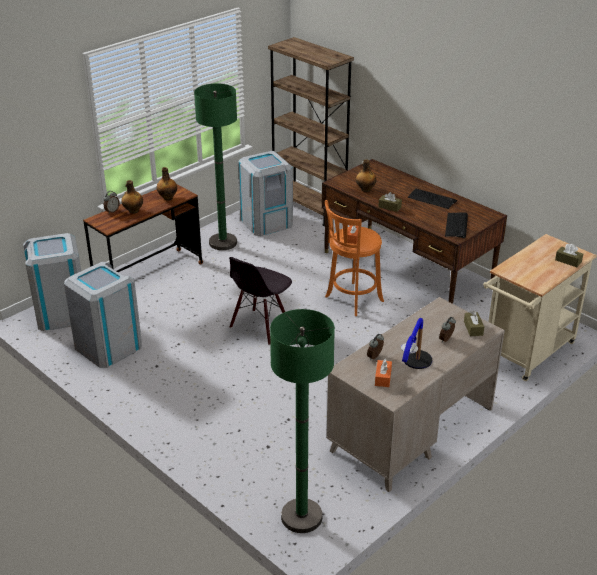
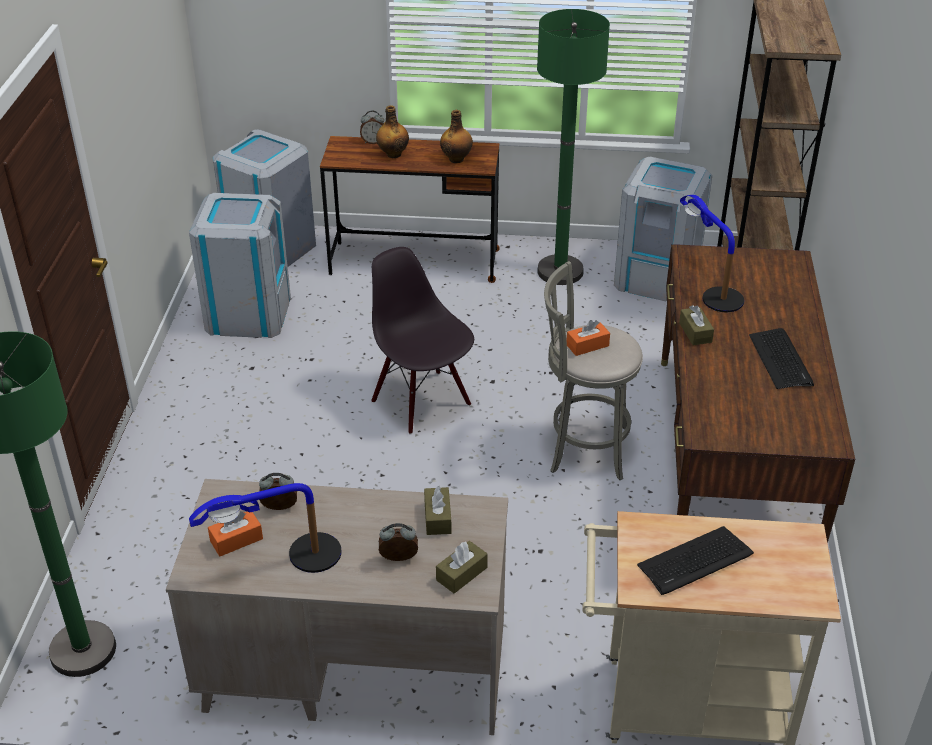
camera: 50 degrees right, 5 degrees up
black chair [229,257,292,345] -> black chair turned 60 degrees clockwise [371,247,474,434]
orange stool [324,200,384,316] -> grey stool [544,261,643,480]
bottle [356,159,377,192] -> table lamp [680,195,744,312]
keyboard [445,212,468,238] -> keyboard moved to [637,526,754,595]
brown tissue box [555,244,583,267] -> brown tissue box moved to [424,486,451,535]

